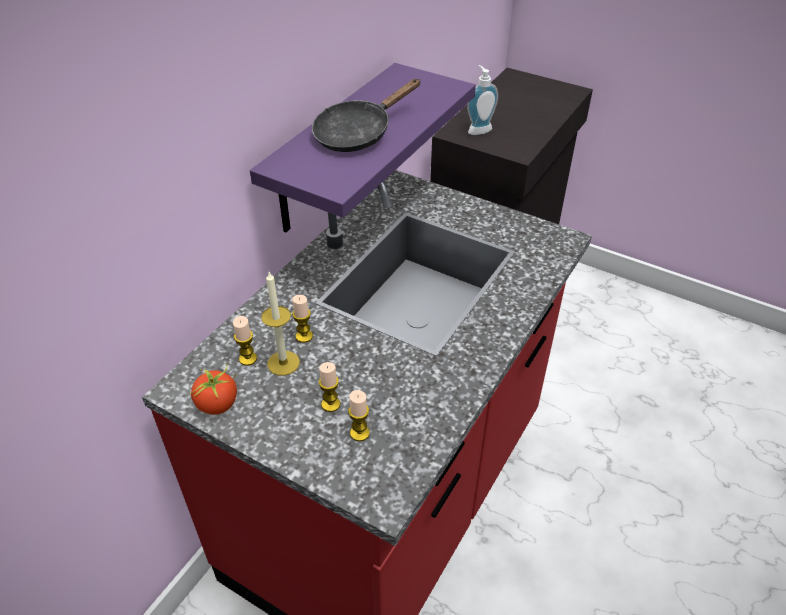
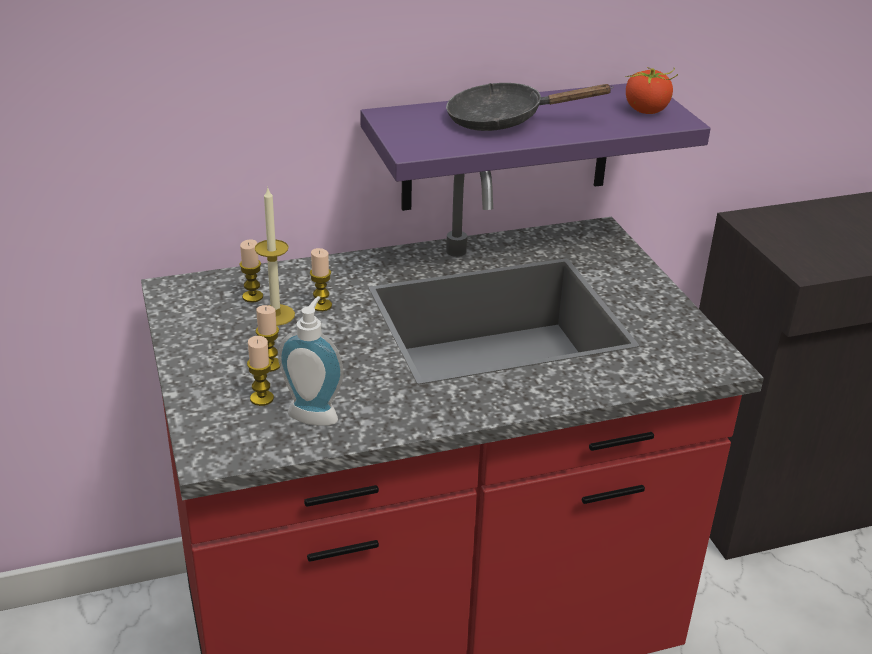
camera: 40 degrees right, 10 degrees down
tomato [189,362,237,415] -> tomato moved to [625,67,678,114]
soap dispenser [467,65,498,135] -> soap dispenser moved to [278,296,344,426]

